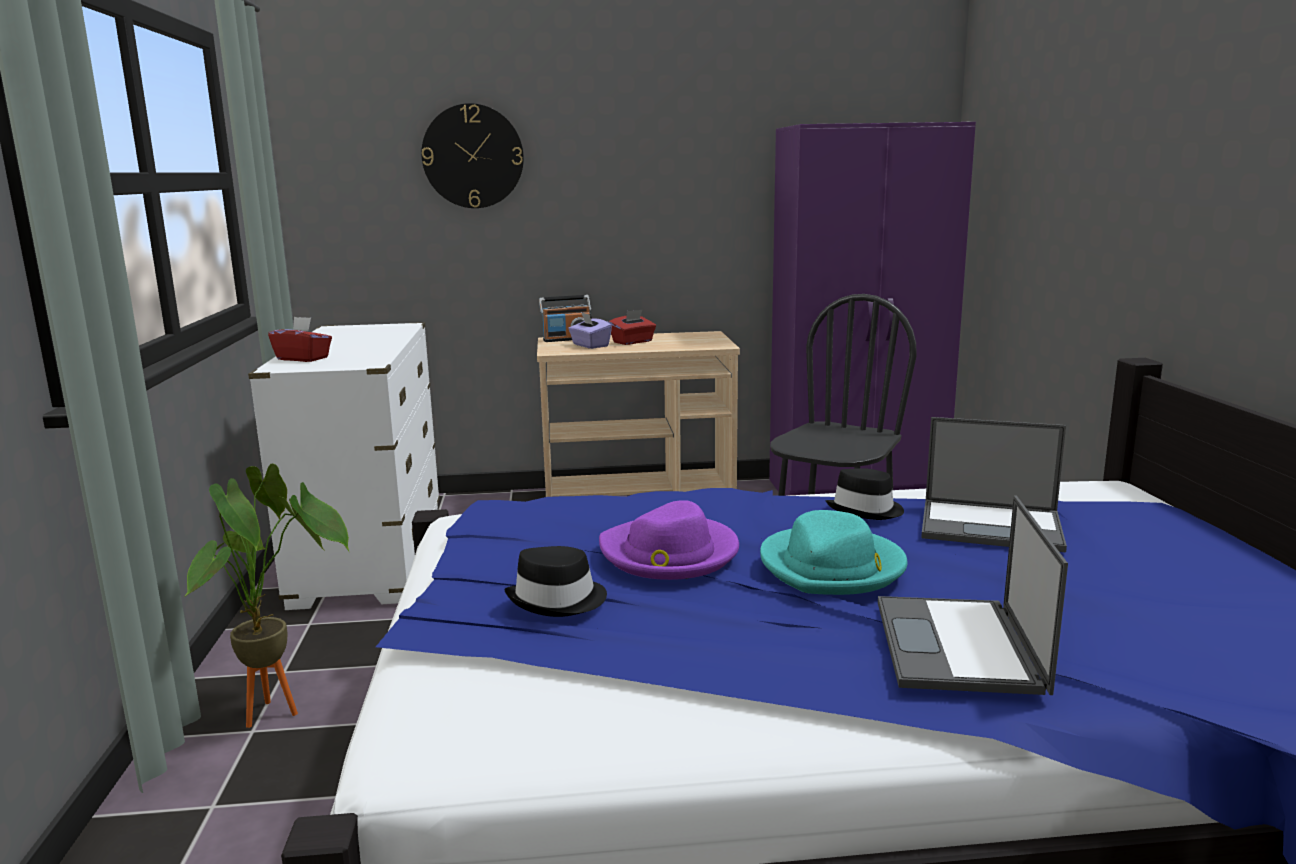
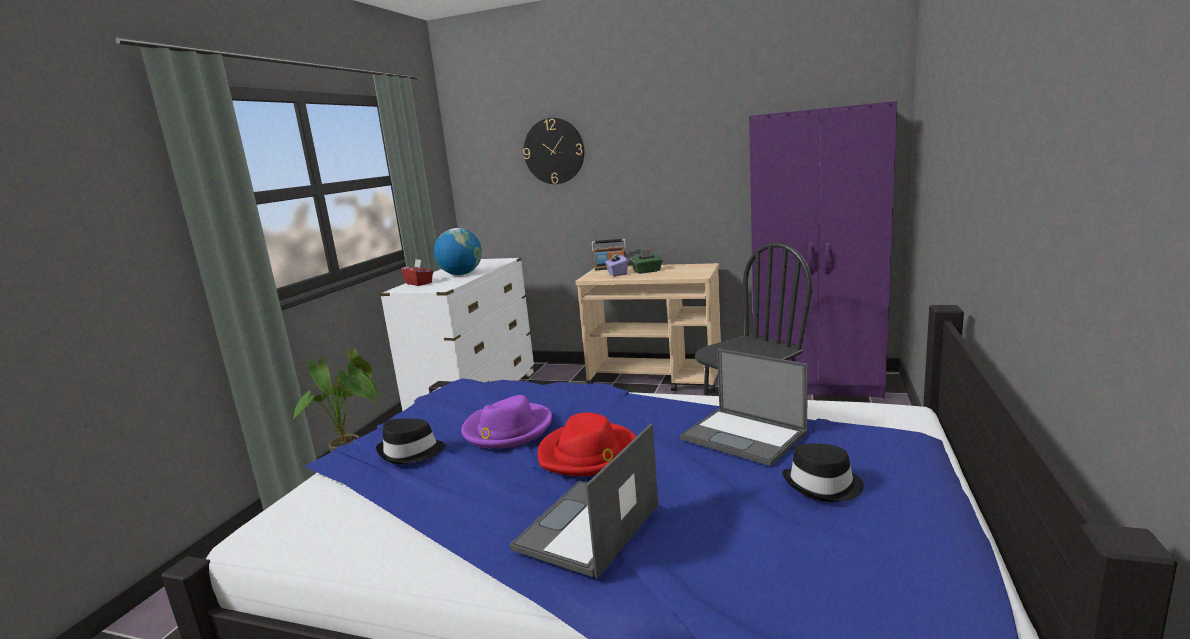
camera: 25 degrees right, 0 degrees up
red tissue box [609,309,656,345] -> green tissue box [630,249,663,274]
turquoise hat [760,510,908,595] -> red hat [537,412,636,476]
black hat [825,468,904,520] -> black hat moved to [782,444,864,502]
none -> globe [434,228,482,275]

